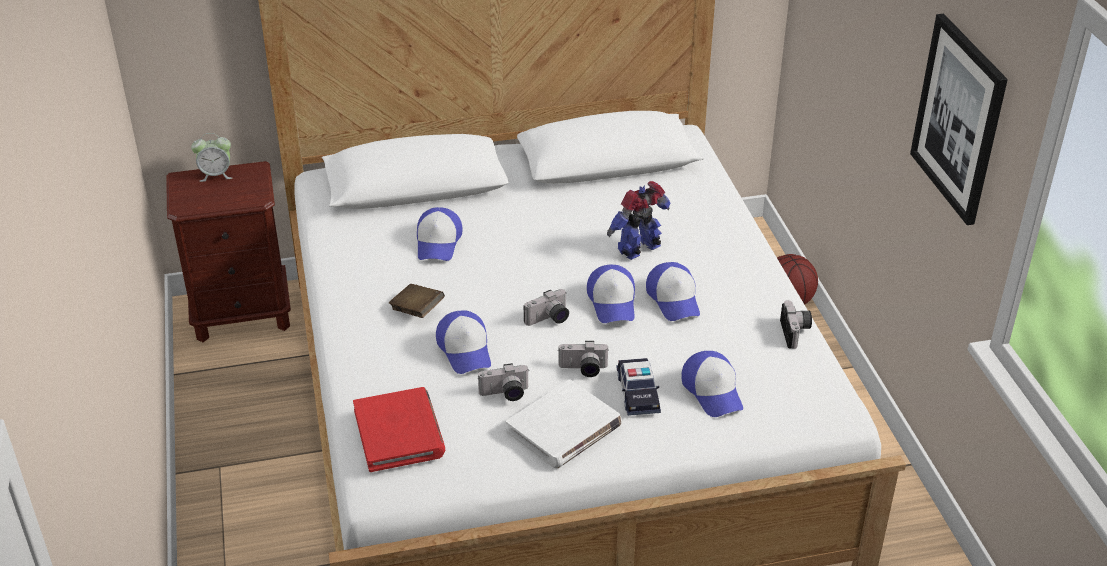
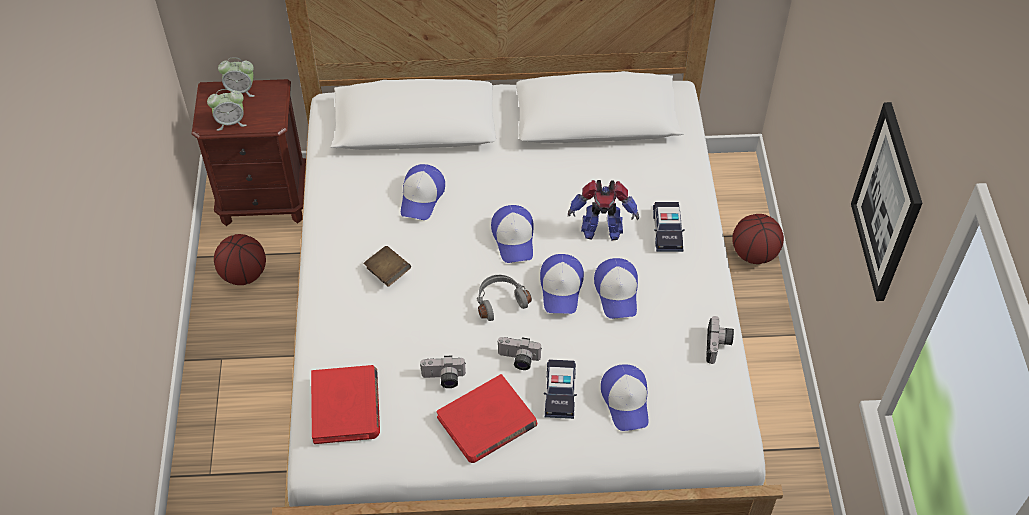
camera: 10 degrees right, 15 degrees up
cap [436,311,491,374] -> cap moved to [491,205,533,263]
white book [506,379,622,468] -> red book [437,374,537,463]
camera [523,289,569,326] -> grey headphones [477,275,532,321]
toy robot [607,181,670,260] -> toy robot turned 150 degrees counterclockwise [568,180,639,241]
none -> alarm clock [207,89,247,131]
none -> basketball [214,234,266,285]
none -> toy car [653,202,685,252]

